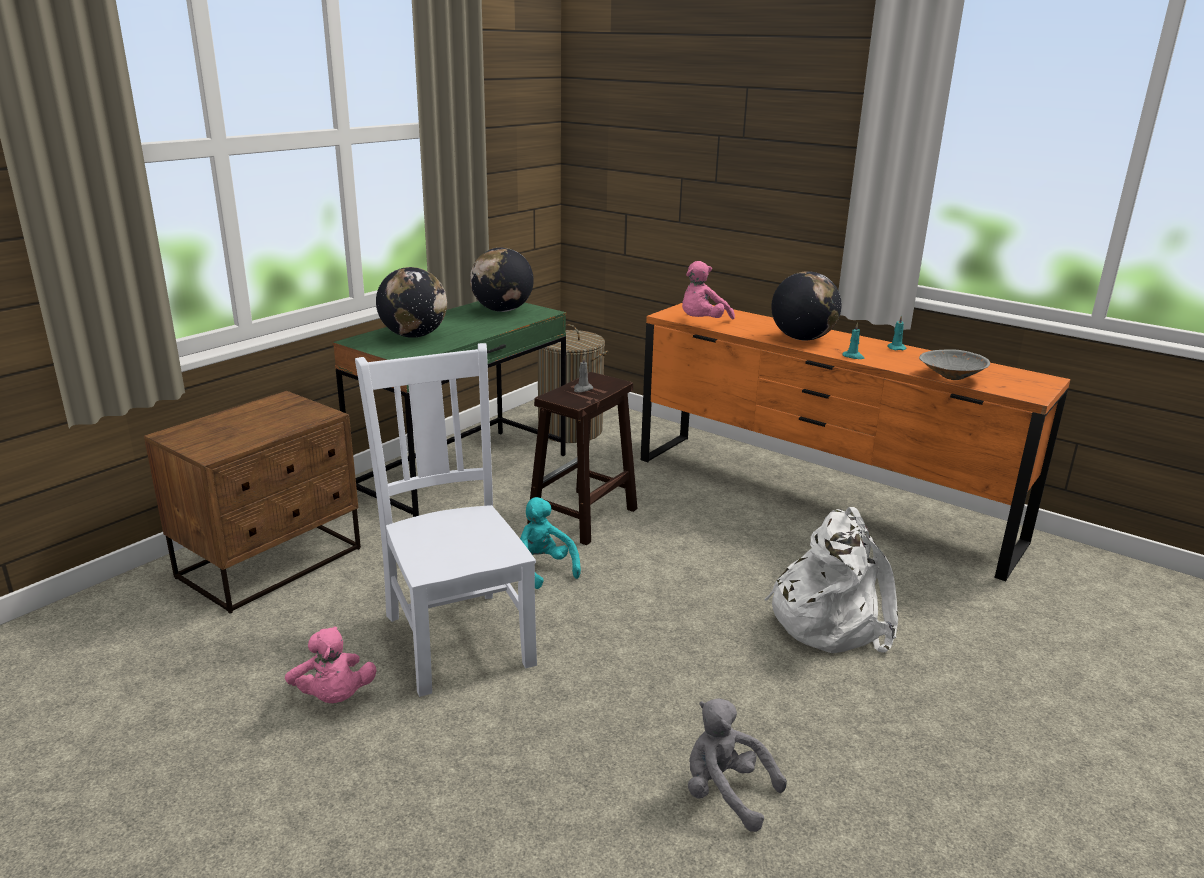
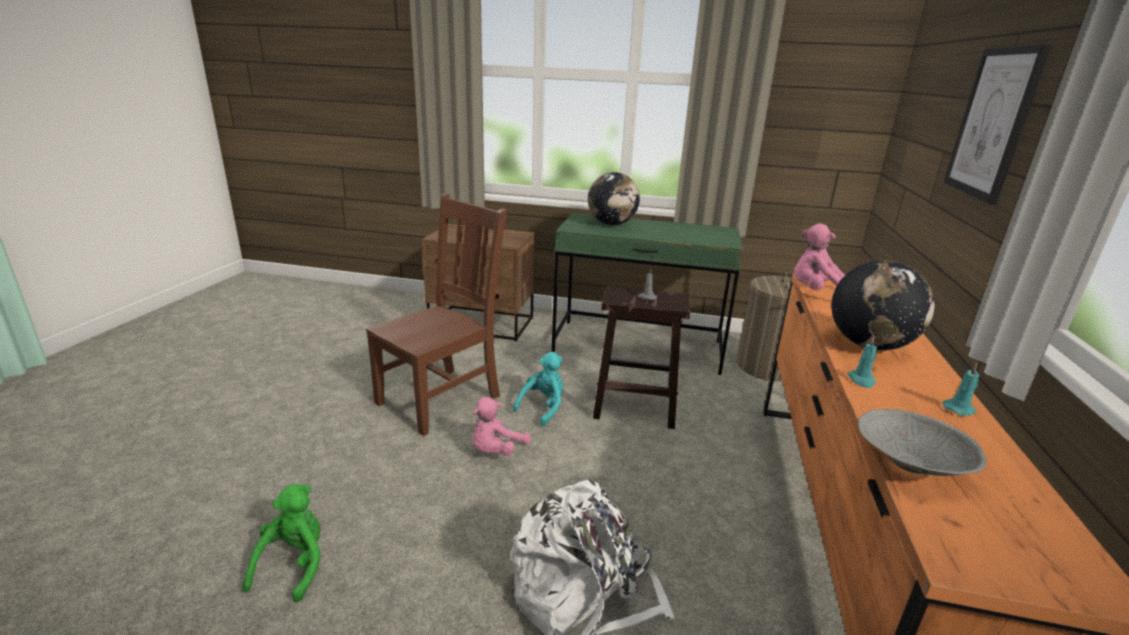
camera: 65 degrees right, 0 degrees up
pink plush toy [285,626,377,703] -> pink plush toy moved to [472,397,531,456]
white chair [355,343,537,697] -> brown chair [366,193,507,436]
globe [470,248,534,312] -> none
grey plush toy [688,698,787,832] -> green plush toy [243,484,321,602]
none -> picture [944,43,1052,205]

